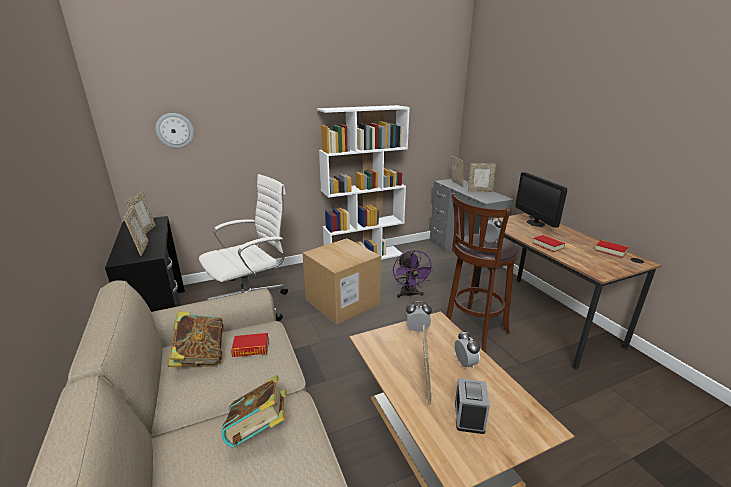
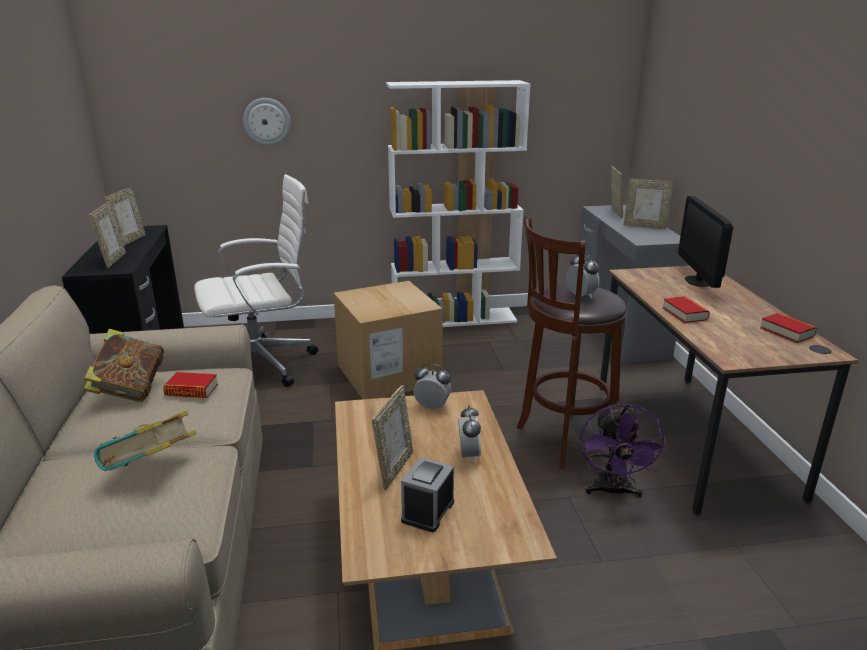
camera: 15 degrees right, 0 degrees up
wall clock [156,113,194,149] -> wall clock moved to [243,98,291,146]
purple fan [393,250,434,298] -> purple fan moved to [579,402,667,498]

